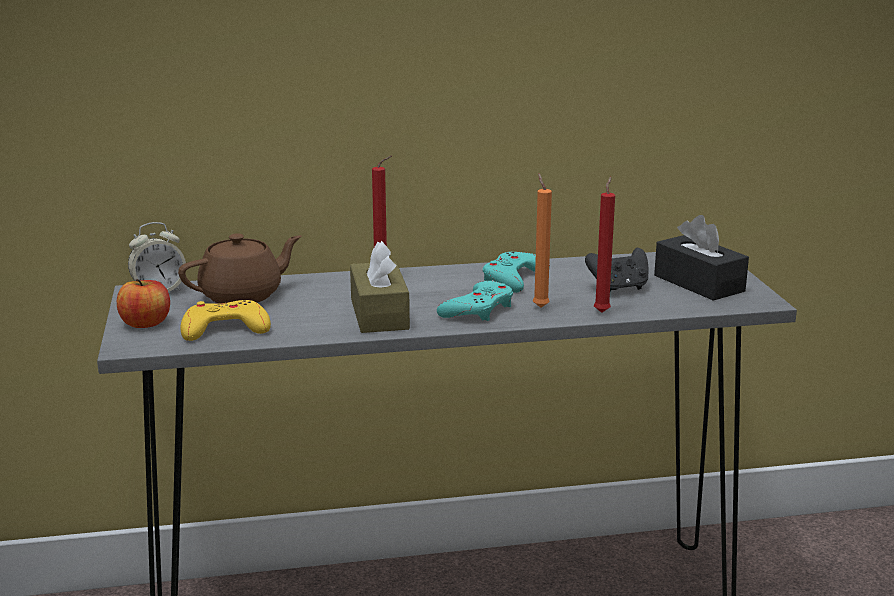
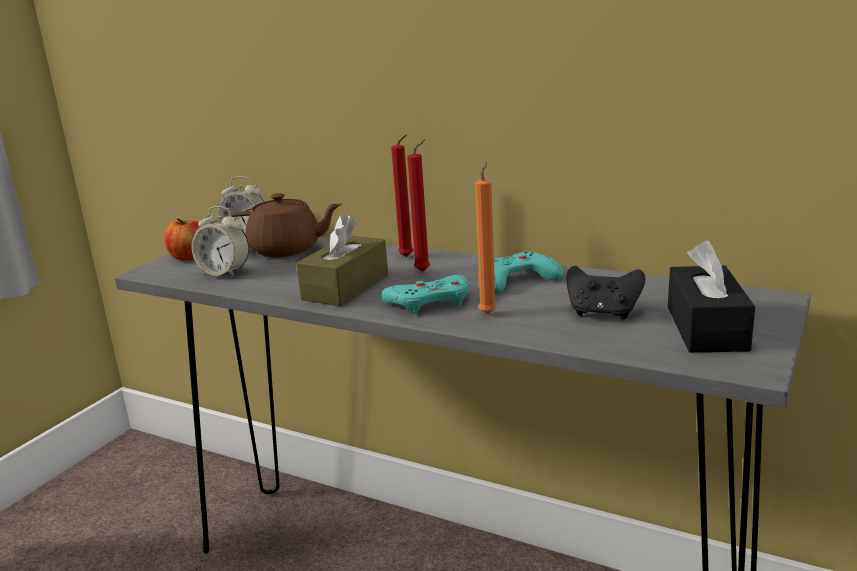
camera: 40 degrees right, 0 degrees up
yellow game controller [180,300,271,341] -> alarm clock [191,206,249,277]
red candle [594,177,615,313] -> red candle moved to [407,139,430,272]

